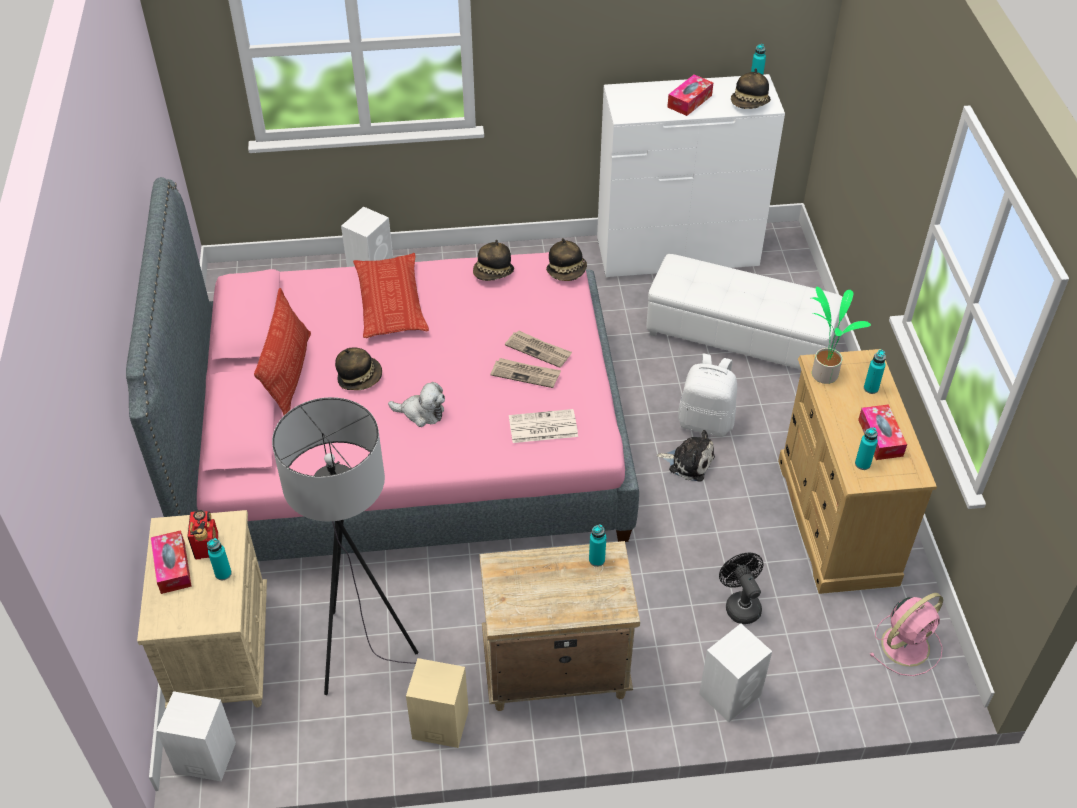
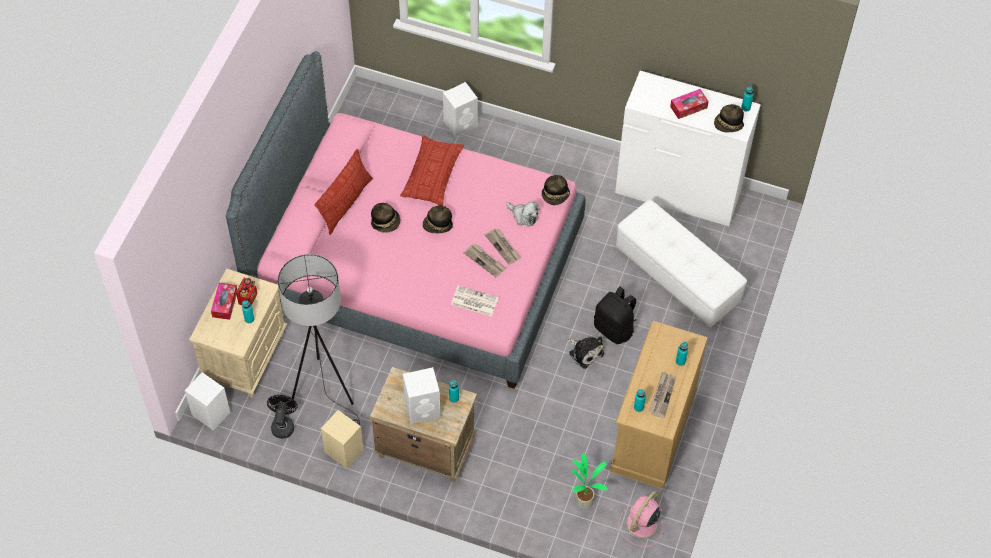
camera: 25 degrees right, 10 degrees up
plush toy [388,382,445,427] -> plush toy moved to [506,202,540,226]
hat [473,240,514,281] -> hat moved to [423,206,453,233]
white backpack [678,354,737,437] -> black backpack [594,286,636,344]
white speaker [699,624,772,722] -> white speaker moved to [403,367,440,424]
black fan [719,553,764,624] -> black fan moved to [267,395,297,438]
potted plant [812,287,871,384] -> potted plant moved to [571,453,608,509]
tissue box [858,404,907,460] -> newspaper [649,372,676,418]
pink fan [869,593,943,676] -> pink fan turned 135 degrees clockwise [618,491,663,547]

